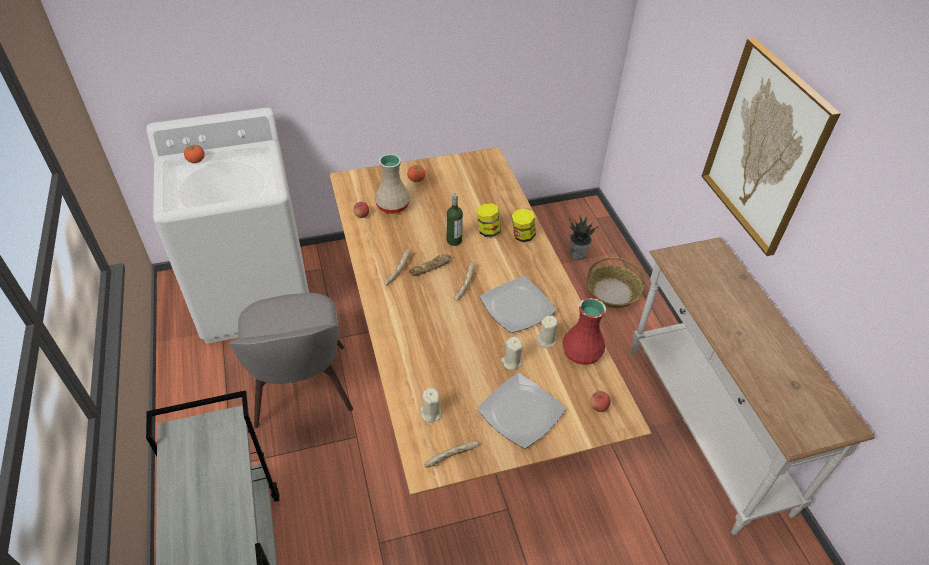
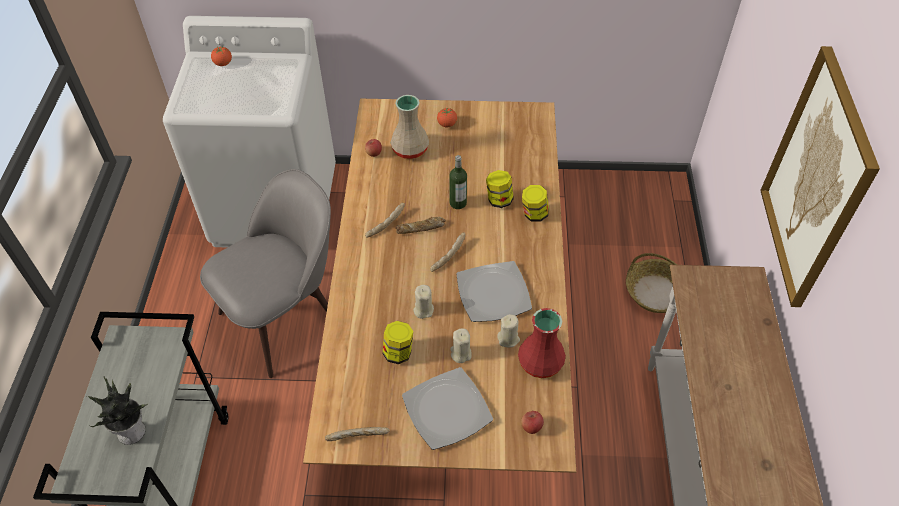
camera: 20 degrees right, 5 degrees up
grey chair [228,293,353,428] -> grey chair turned 135 degrees counterclockwise [200,169,331,378]
beige candle [420,388,441,423] -> beige candle moved to [414,285,434,319]
potted plant [569,214,601,259] -> potted plant moved to [87,376,149,445]
none -> jar [383,321,413,364]

